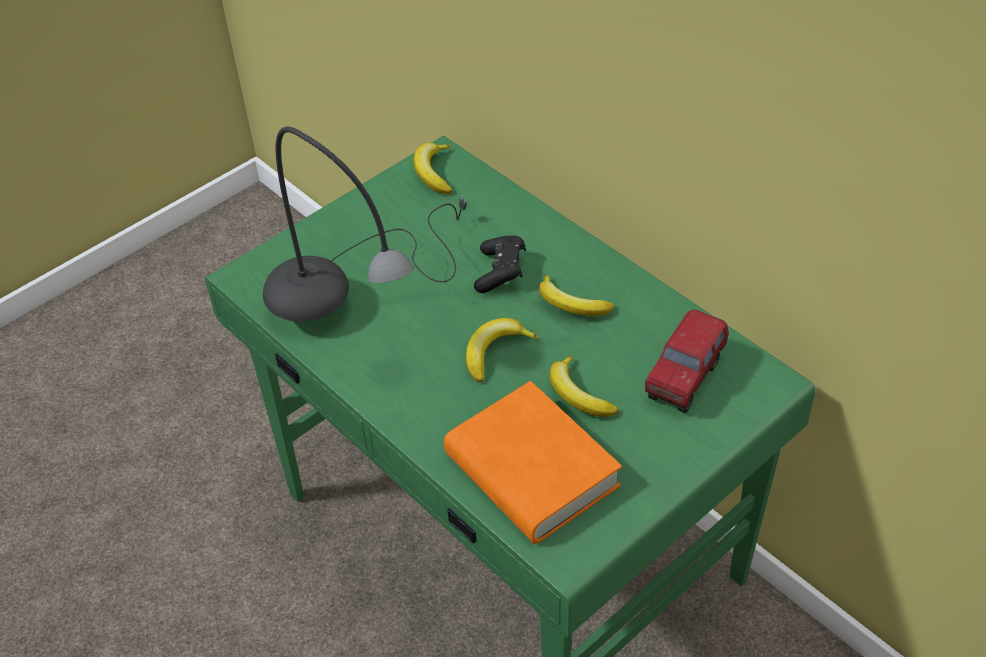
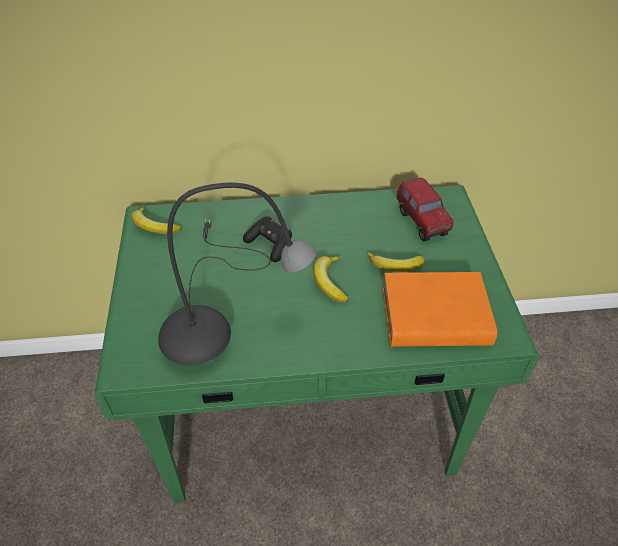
camera: 55 degrees left, 0 degrees up
banana [539,275,614,316] -> none

